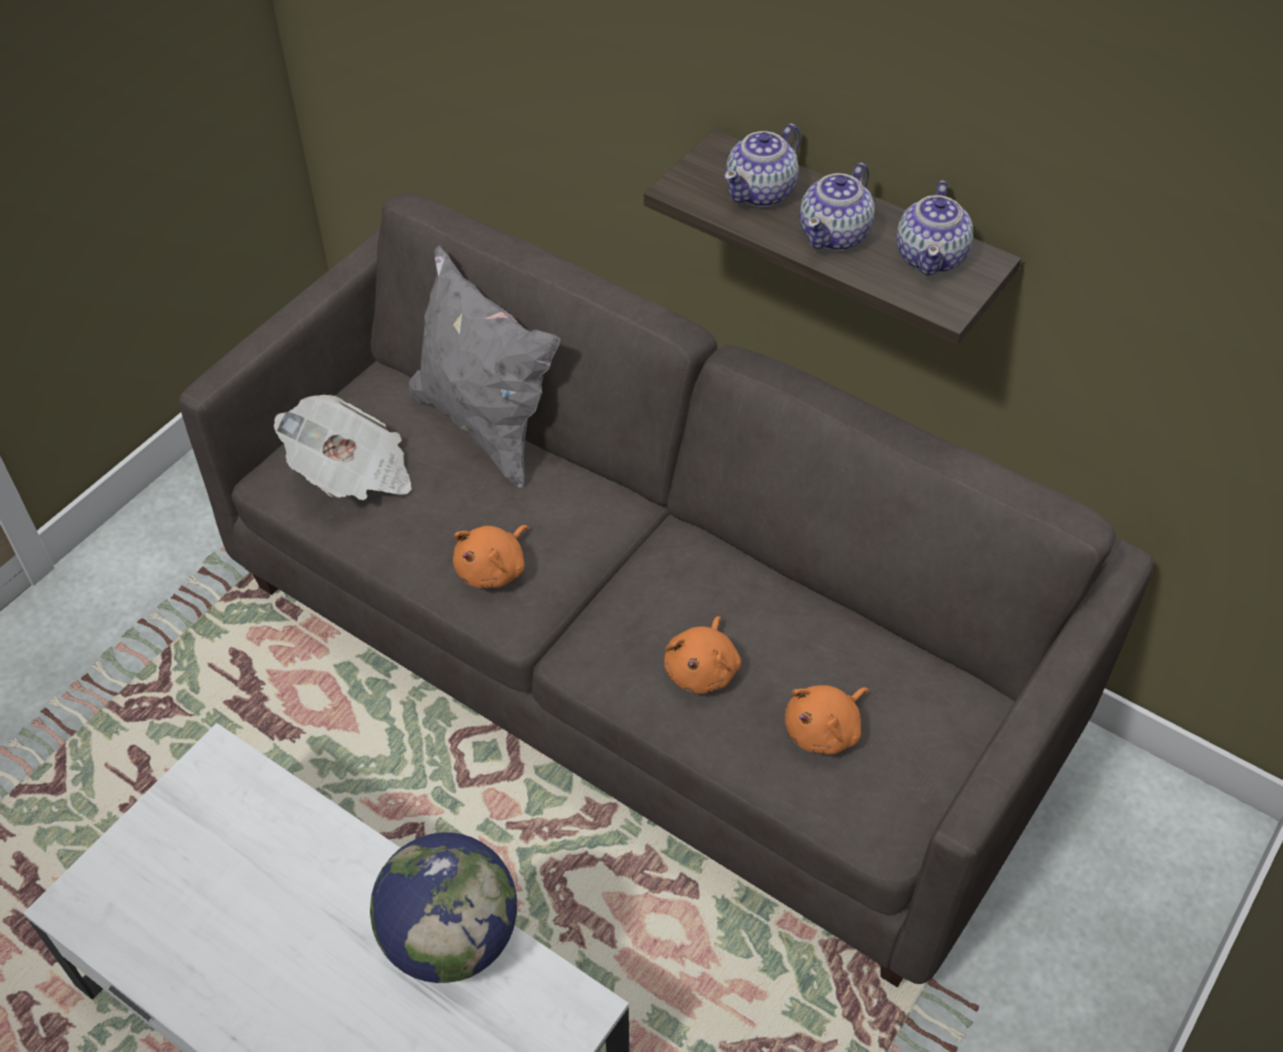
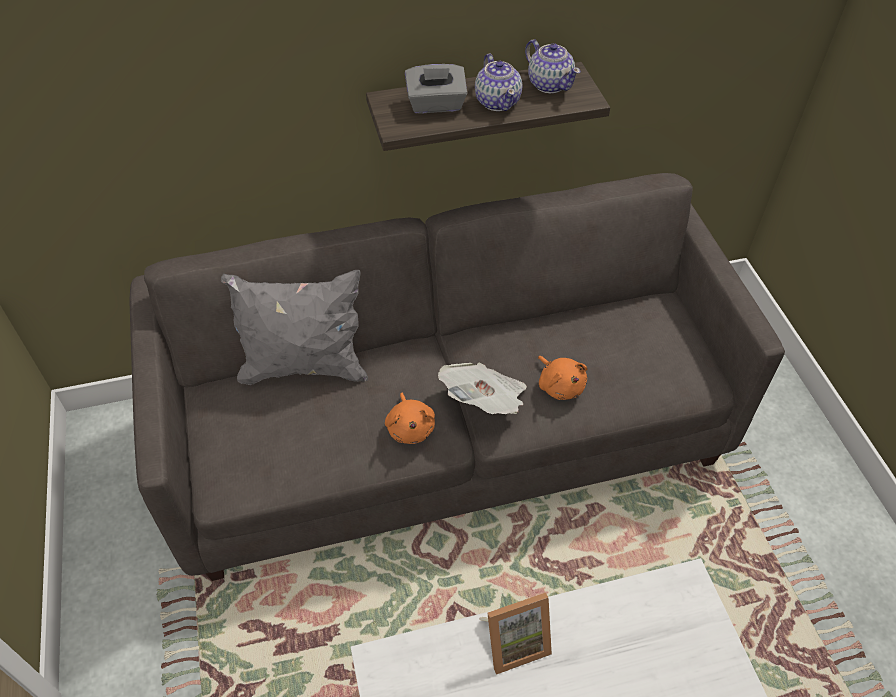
camera: 50 degrees left, 0 degrees up
newspaper [274,395,412,500] -> newspaper moved to [438,363,527,414]
globe [370,832,517,983] -> none
teapot [725,124,800,207] -> grey tissue box [405,64,467,113]
orange plush toy [785,685,869,755] -> none
none -> picture frame [479,593,552,675]

